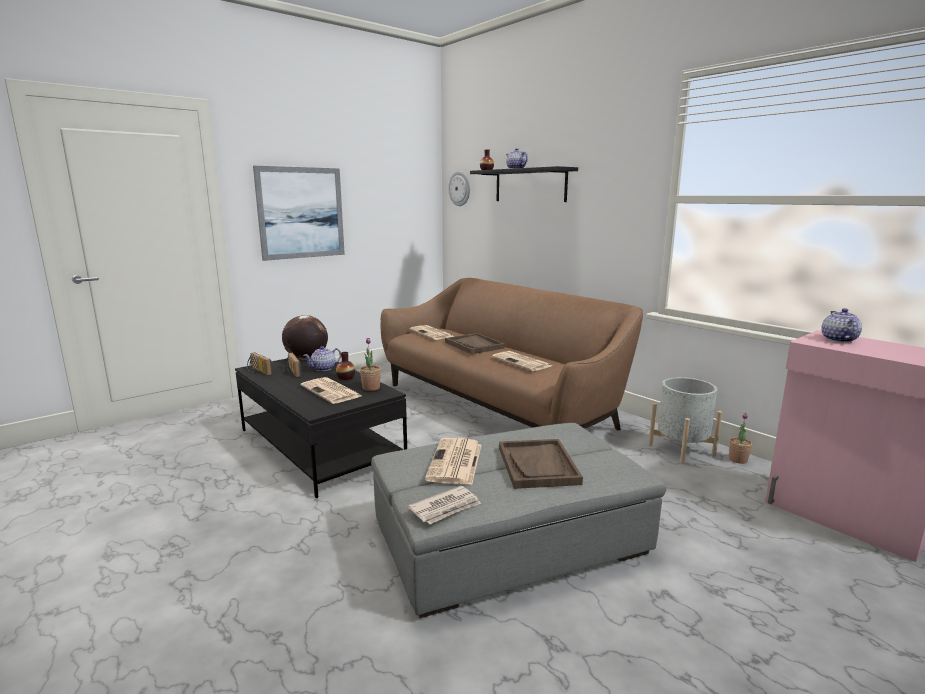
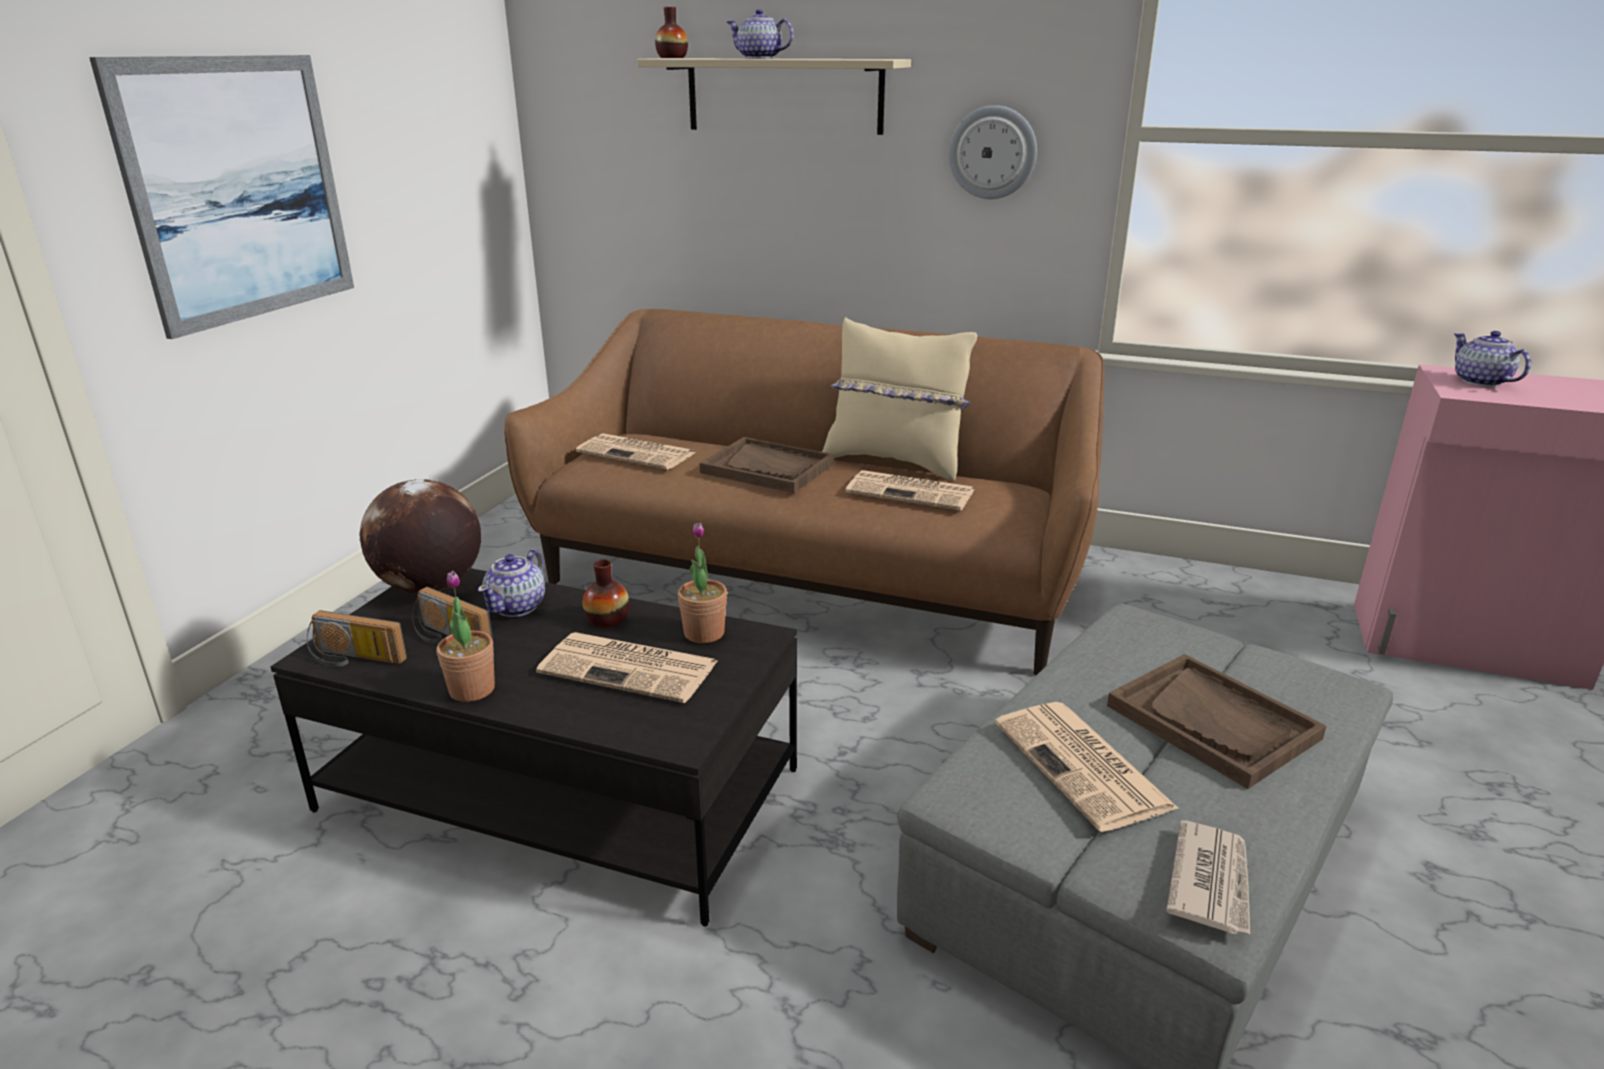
camera: 30 degrees left, 10 degrees up
wall clock [448,171,470,206] -> wall clock moved to [948,105,1037,199]
black shelf [470,166,578,202] -> beige shelf [637,58,911,135]
grey planter [648,377,722,464] -> none
potted plant [729,413,752,464] -> potted plant moved to [437,571,495,702]
none -> beige pillow [822,317,977,481]

